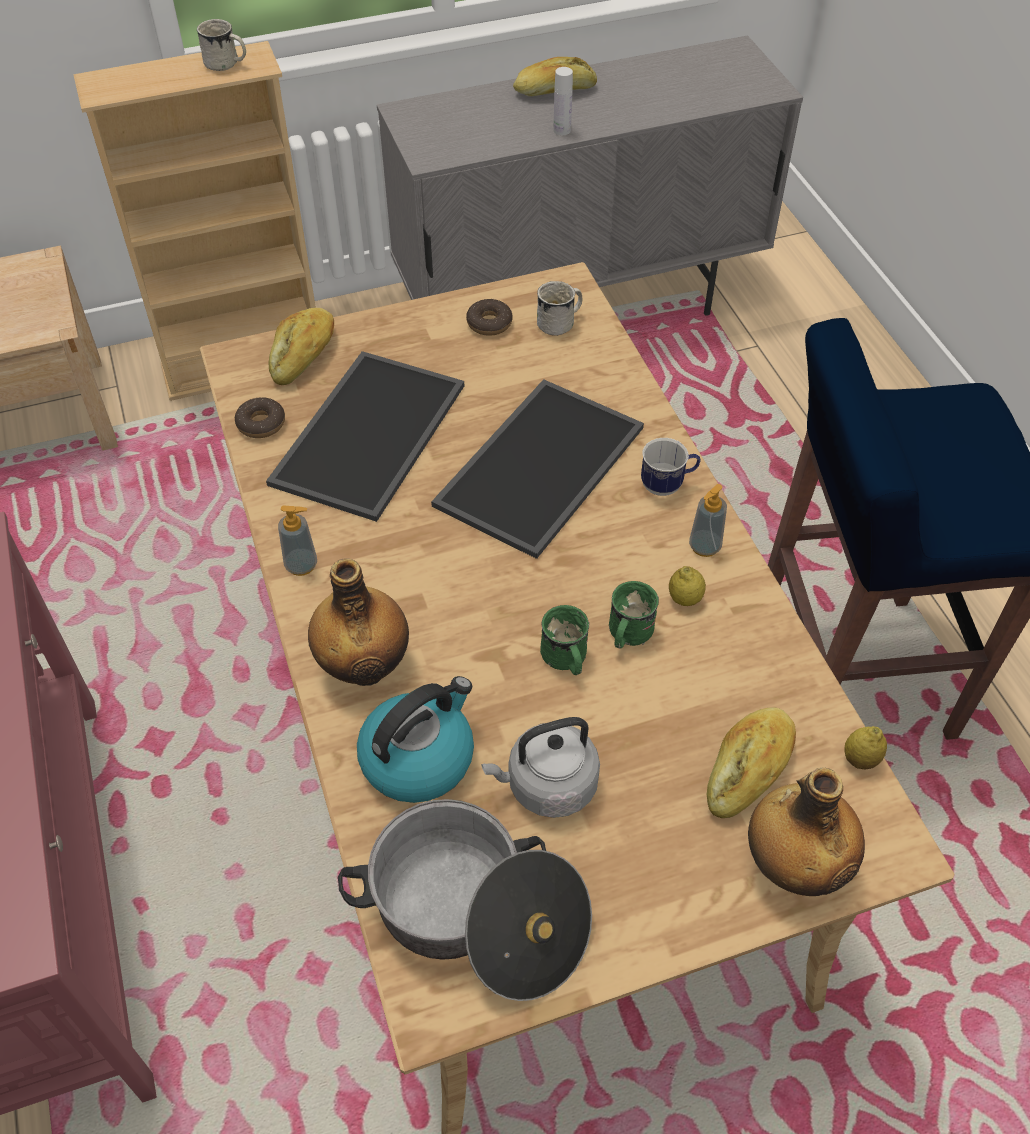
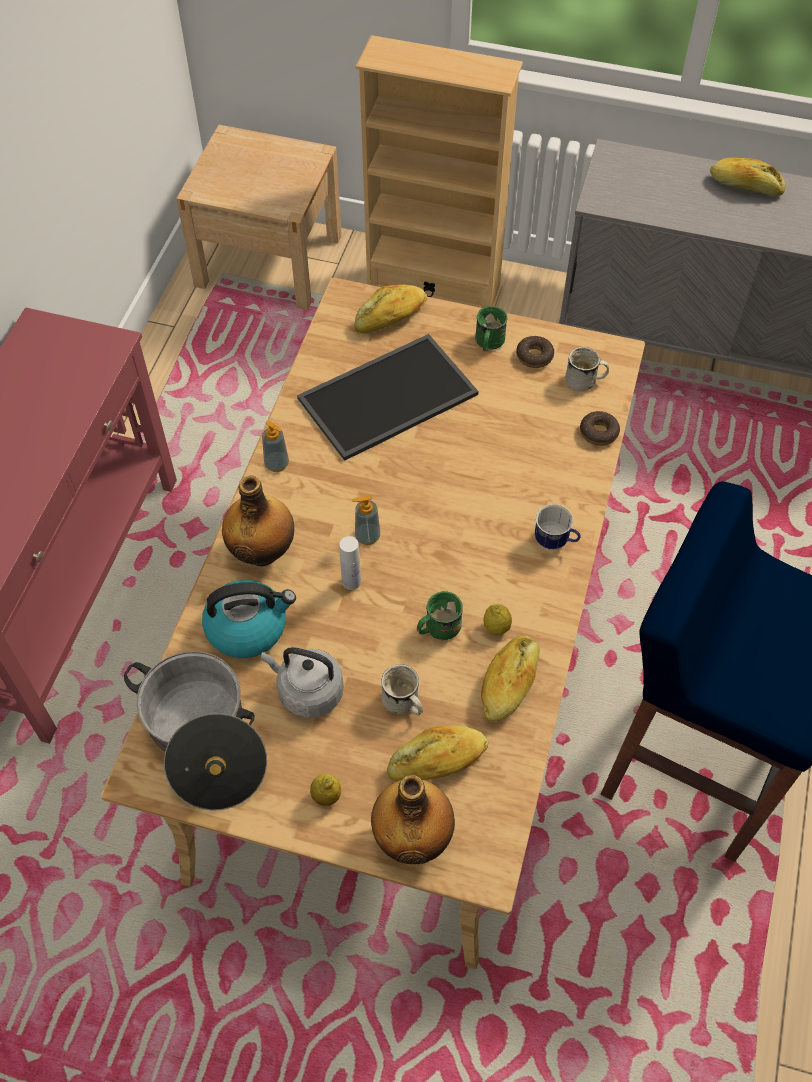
camera: 35 degrees right, 5 degrees up
white mug [197,19,246,71] -> white mug moved to [381,664,423,715]
donut [235,397,285,438] -> donut moved to [580,411,620,446]
tray [431,379,644,559] -> none
green mug [540,605,589,675] -> green mug moved to [475,306,508,351]
white bottle [553,67,573,135] -> white bottle moved to [339,536,361,590]
soap dispenser [689,484,727,557] -> soap dispenser moved to [352,495,380,545]
lemon [844,726,887,769] -> lemon moved to [310,774,341,806]
none -> bread [481,636,540,721]

